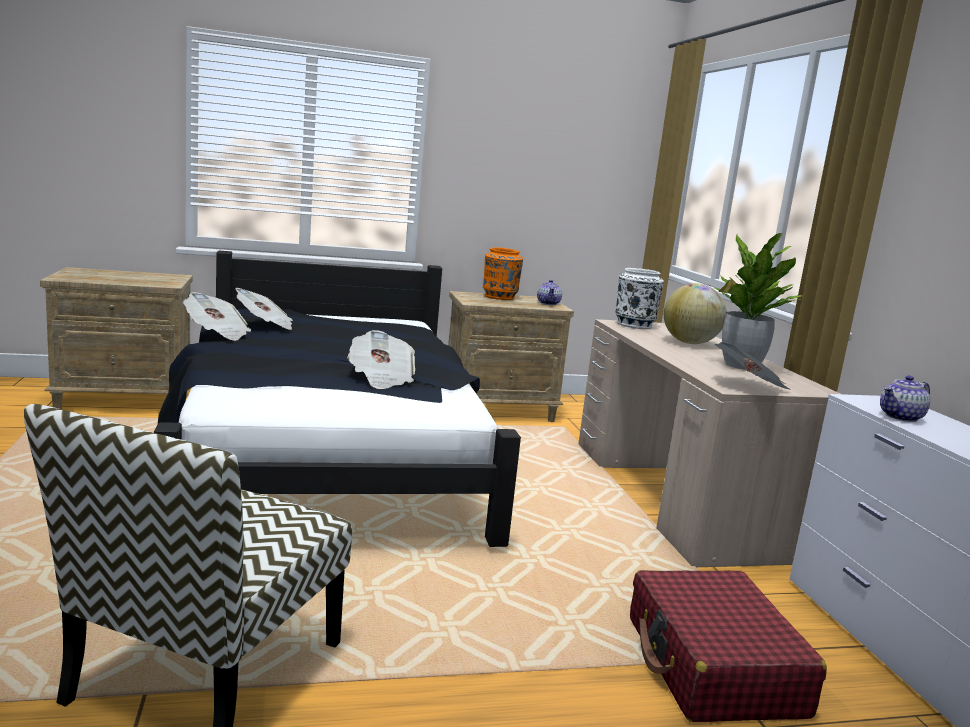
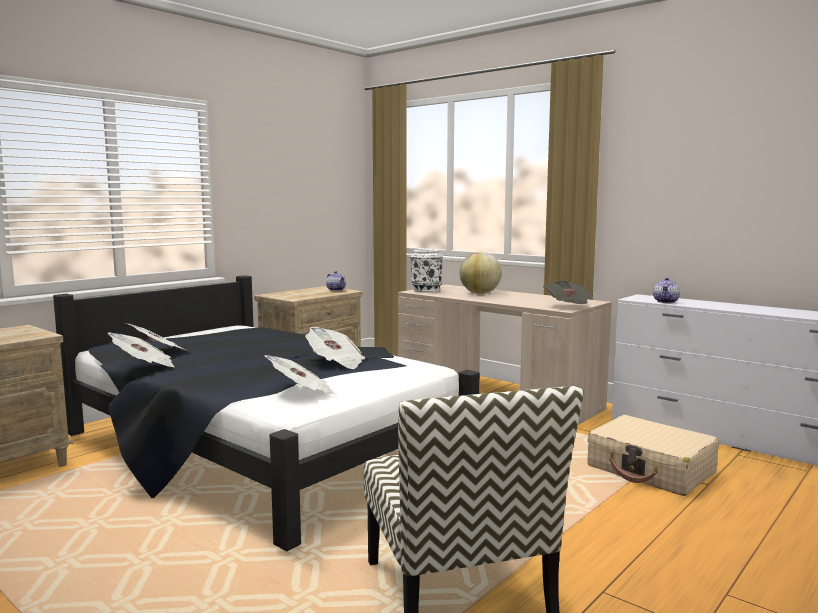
camera: 35 degrees left, 5 degrees down
orange vase [483,247,523,300] -> none
red suitcase [630,570,827,722] -> beige suitcase [587,415,719,496]
potted plant [709,233,802,370] -> none
none -> newspaper [264,355,337,395]

